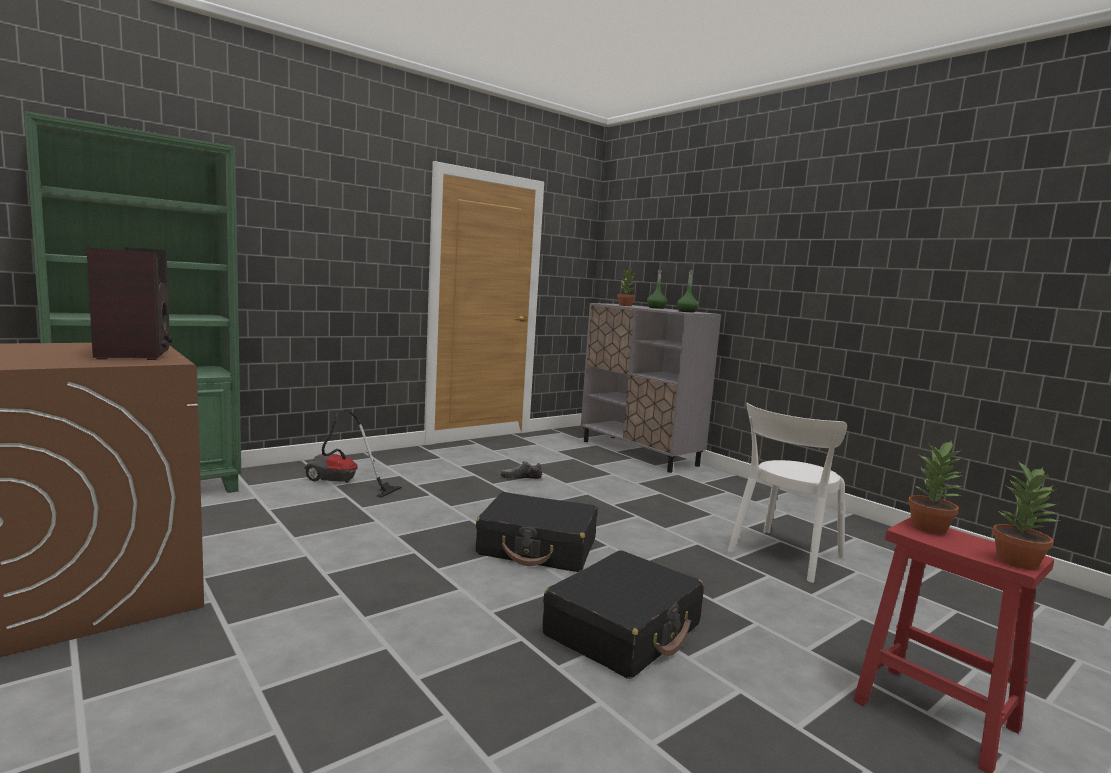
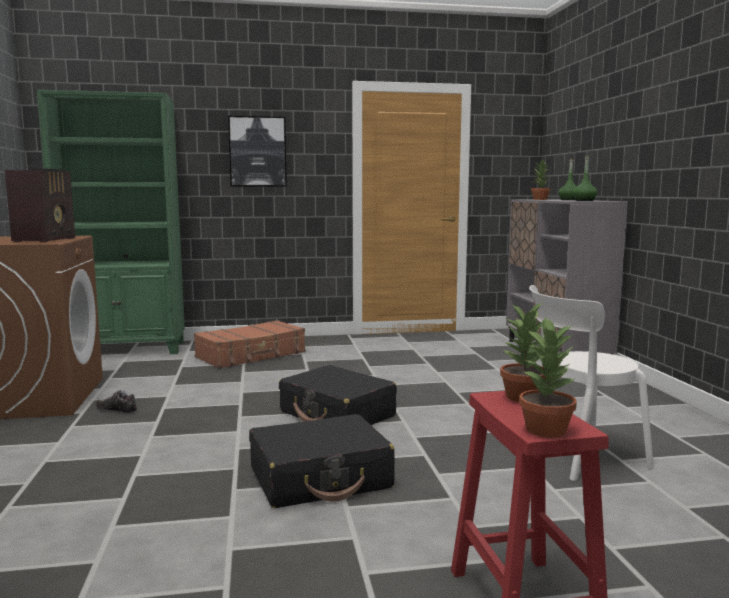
camera: 30 degrees right, 0 degrees up
vacuum cleaner [305,409,402,498] -> brown suitcase [194,320,305,369]
shoe [501,461,542,479] -> shoe moved to [96,390,137,413]
none -> picture [228,116,287,187]

